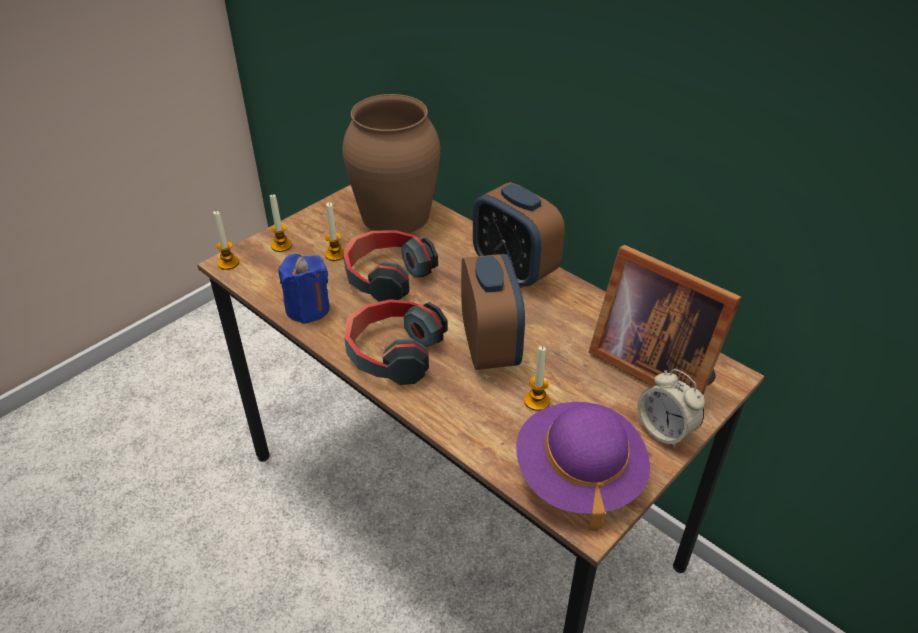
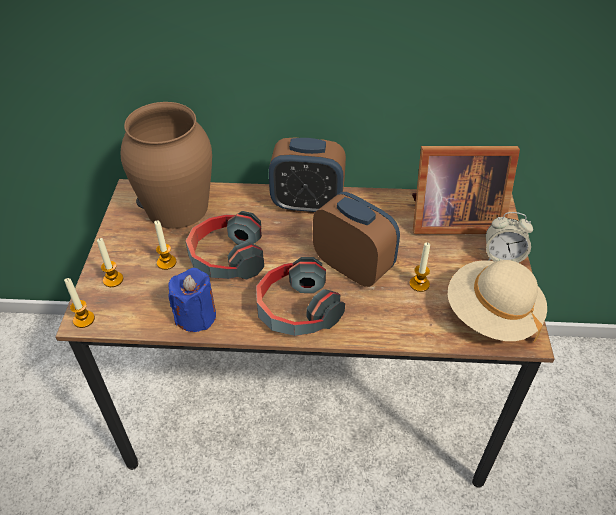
camera: 40 degrees left, 5 degrees up
purple hat [516,402,650,532] -> beige hat [448,260,547,343]

